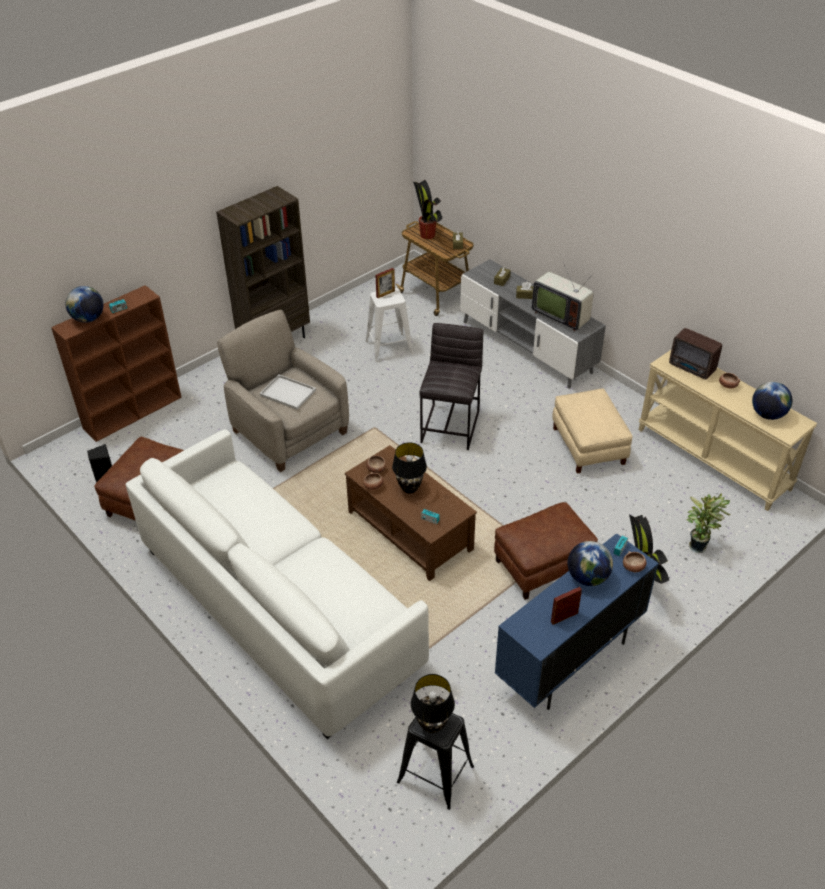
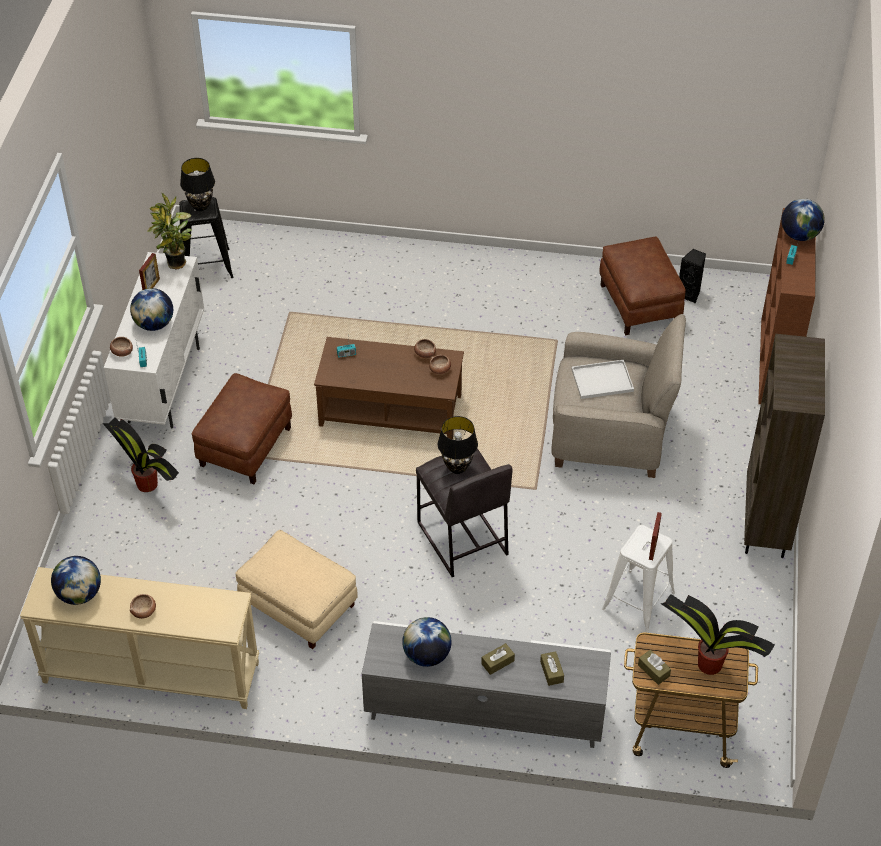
camera: 140 degrees right, 5 degrees up
white sofa [126,429,429,739] -> none
black table lamp [392,442,427,494] -> black table lamp moved to [438,416,478,474]
blue cabinet [495,533,659,710] -> white cabinet [104,252,204,428]
television [532,262,594,331] -> globe [402,617,452,667]
radio [669,328,722,380] -> none
potted plant [686,493,731,553] -> potted plant moved to [147,193,192,270]

